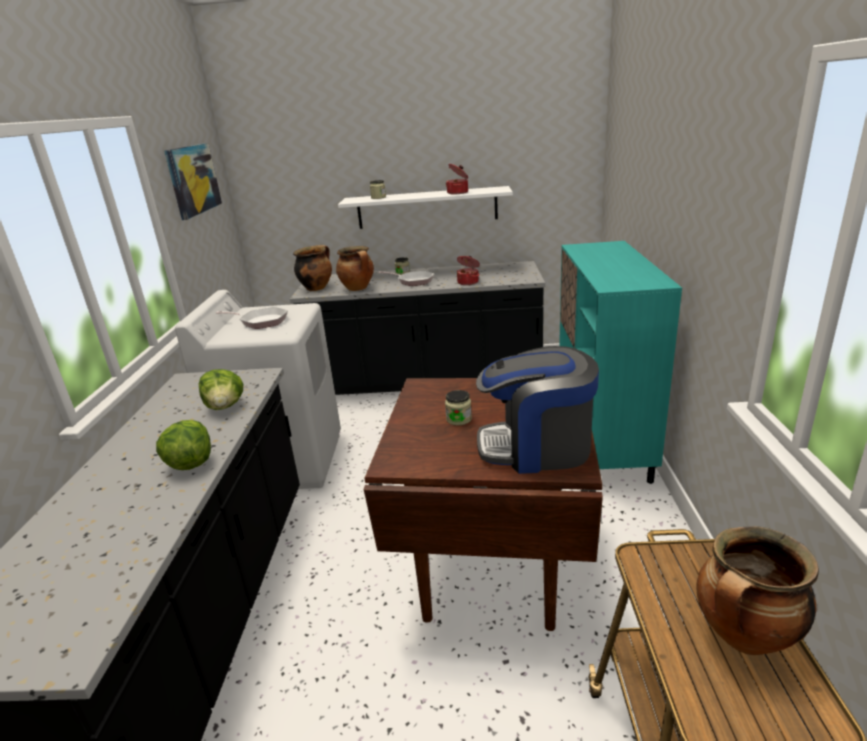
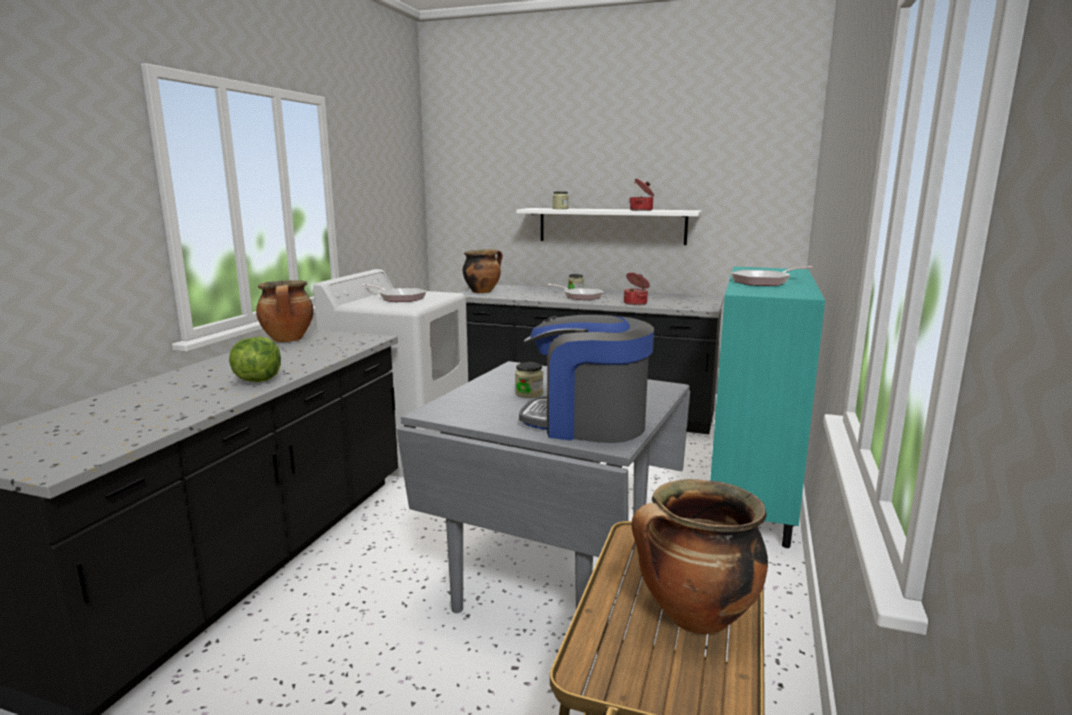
camera: 15 degrees right, 10 degrees down
picture [164,143,222,220] -> none
lettuce [199,369,243,410] -> none
cooking pot [336,246,374,291] -> cooking pot moved to [256,280,314,342]
brown dining table [364,378,603,631] -> grey dining table [396,361,690,613]
none -> frying pan [731,266,814,286]

